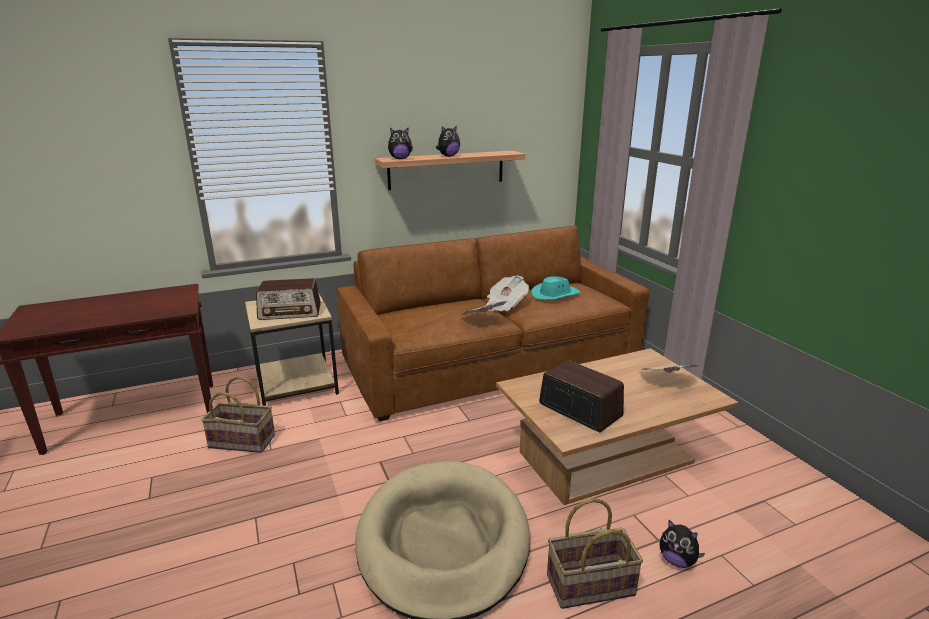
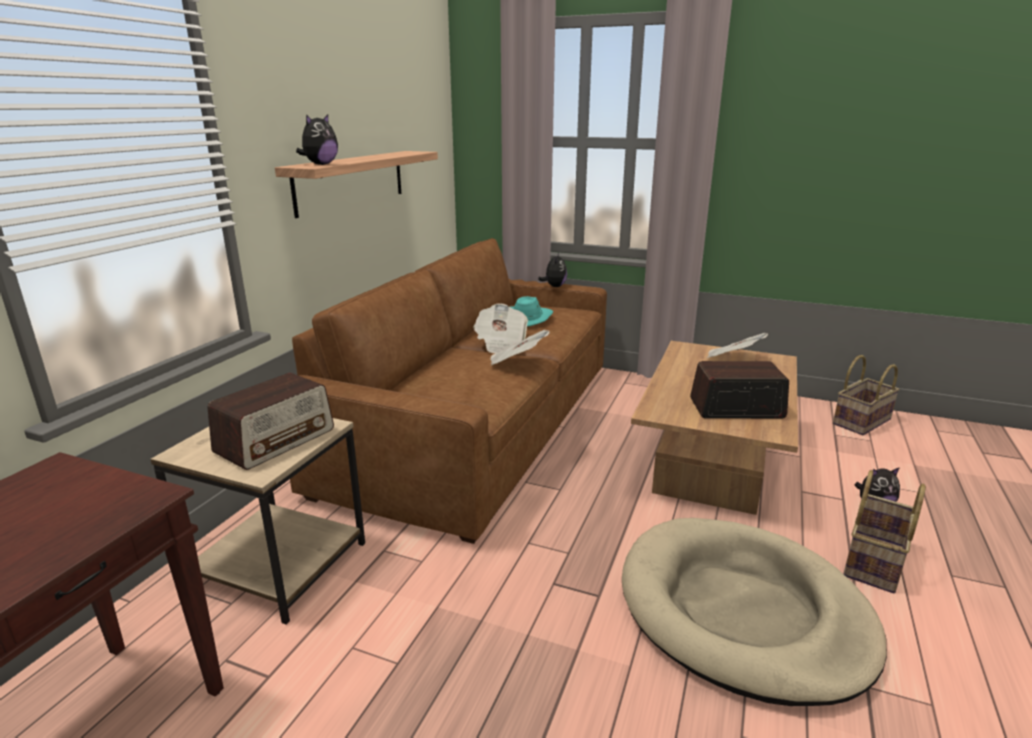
camera: 45 degrees left, 0 degrees up
basket [201,376,275,453] -> basket moved to [833,355,900,435]
plush toy [436,125,460,157] -> plush toy moved to [538,253,567,287]

